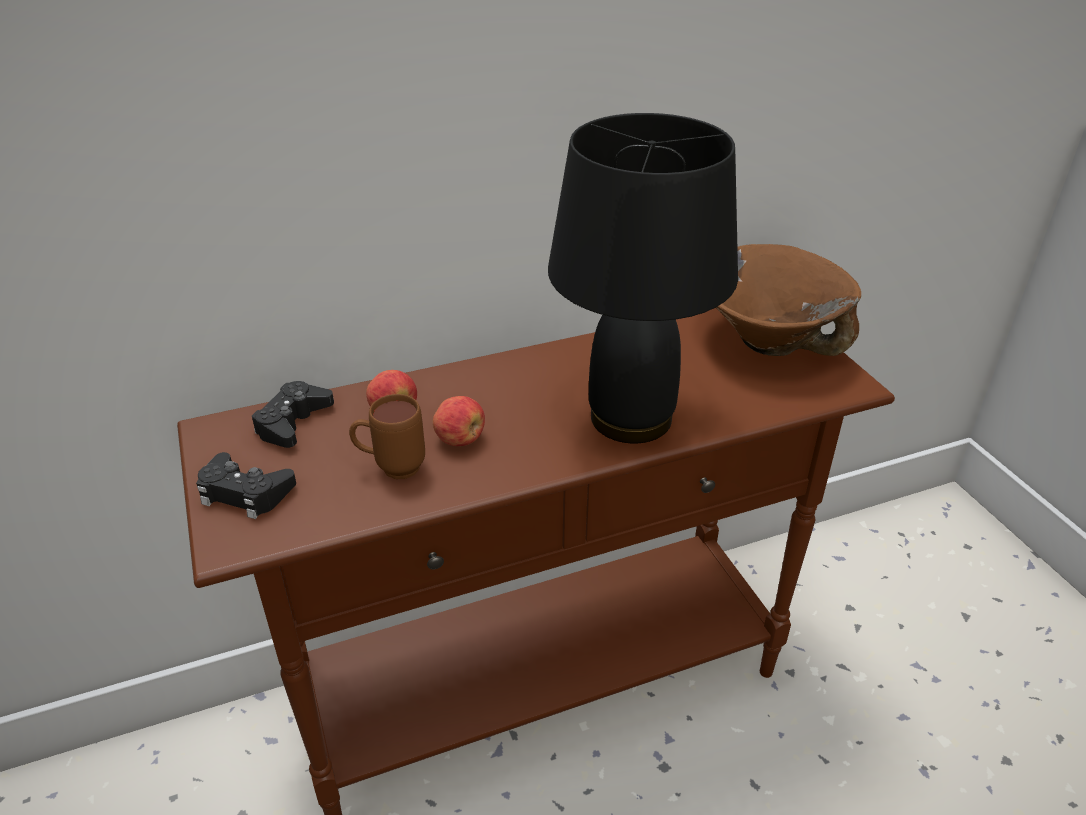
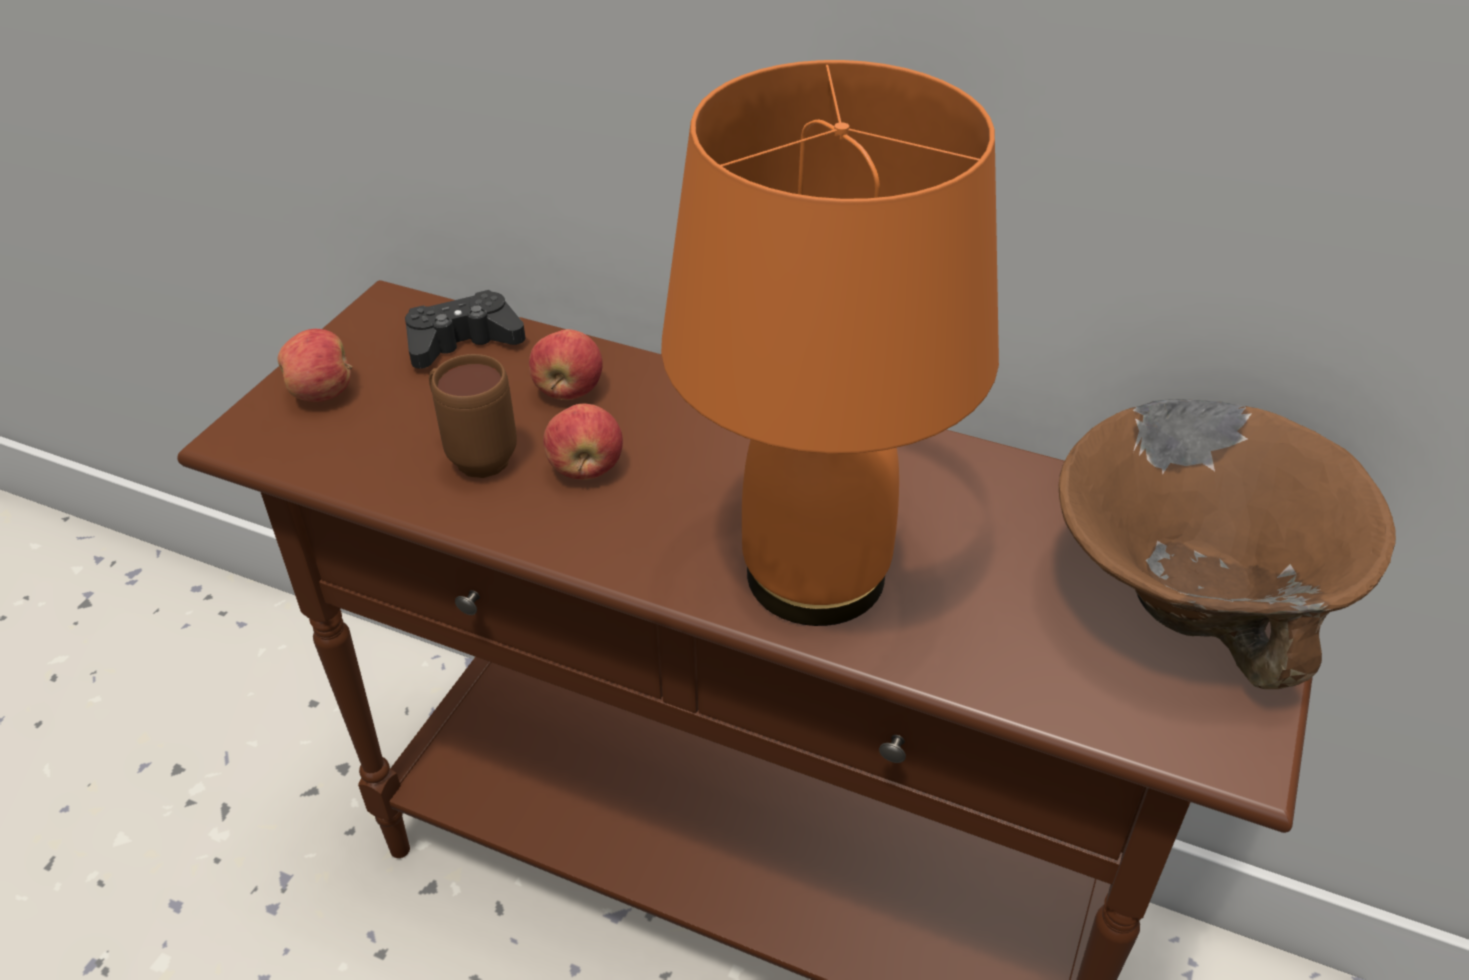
camera: 45 degrees right, 5 degrees up
black game controller [196,452,296,519] -> apple [278,329,353,402]
black table lamp [548,113,738,443] -> orange table lamp [661,60,999,626]

